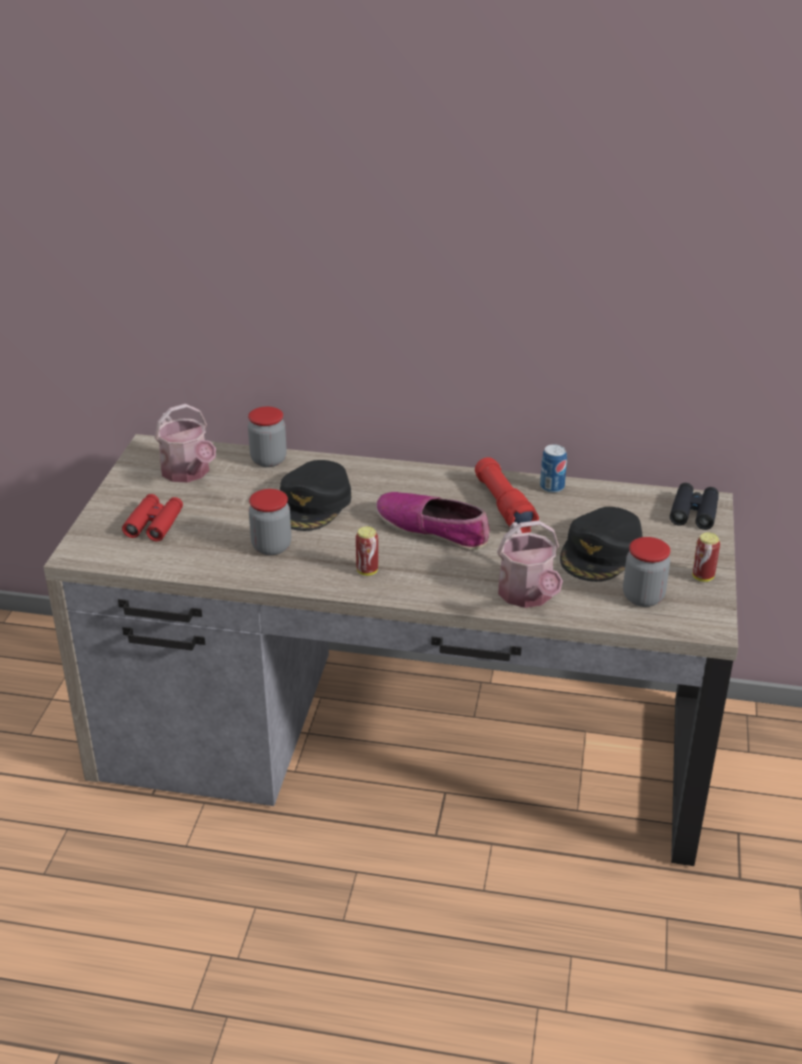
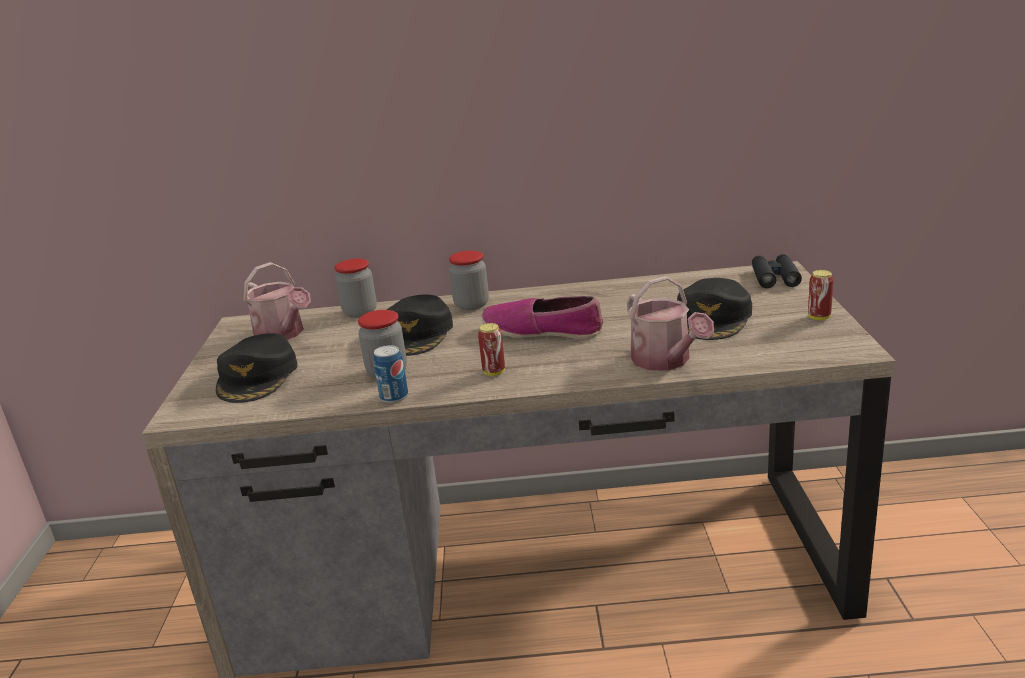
camera: 10 degrees left, 10 degrees down
red binoculars [122,494,183,542] -> black cap [216,333,298,403]
red flashlight [475,457,539,533] -> none
can [540,444,567,493] -> can moved to [373,345,408,403]
jar [623,537,670,607] -> jar moved to [449,251,489,310]

